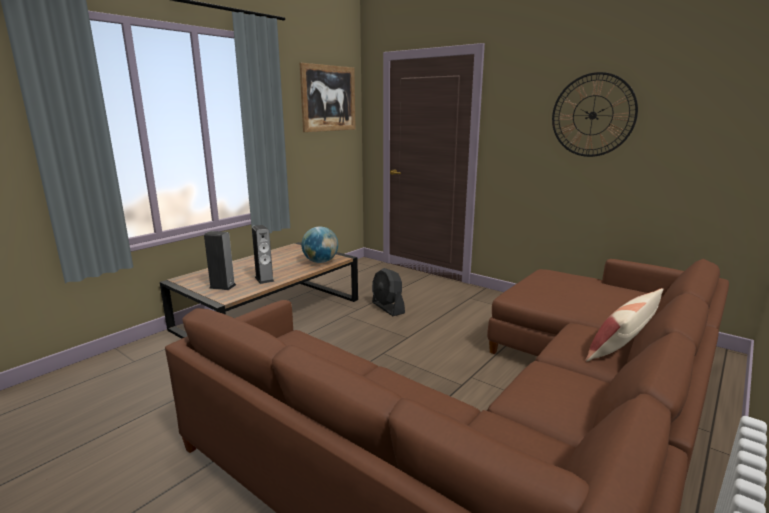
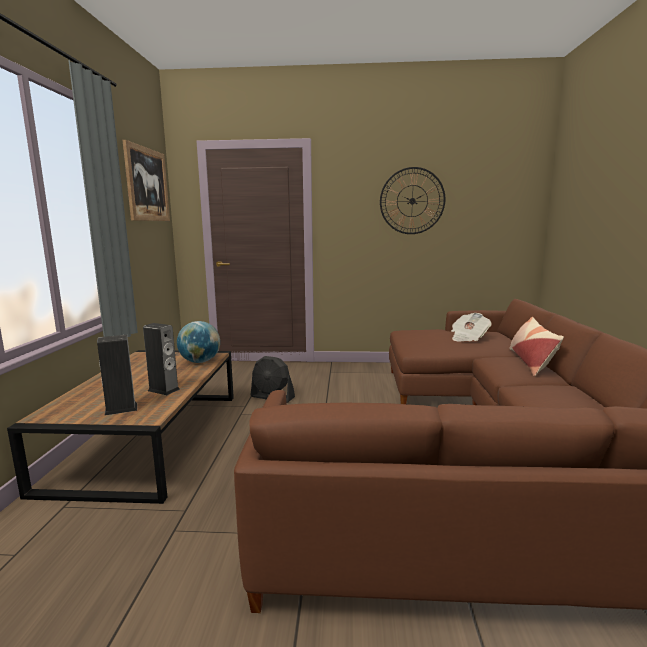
camera: 35 degrees left, 5 degrees down
none -> newspaper [451,313,492,342]

